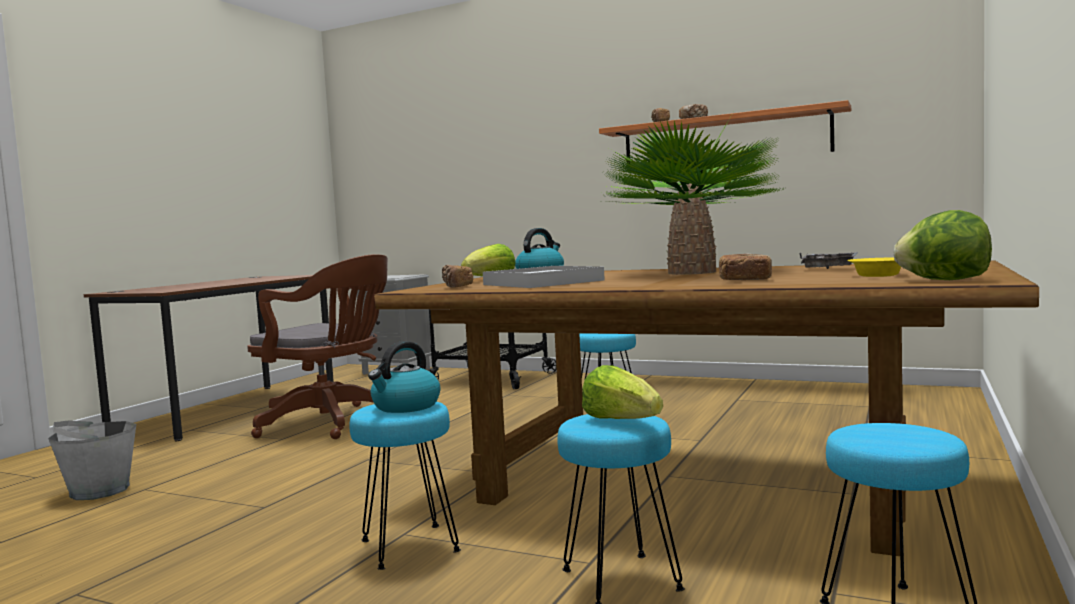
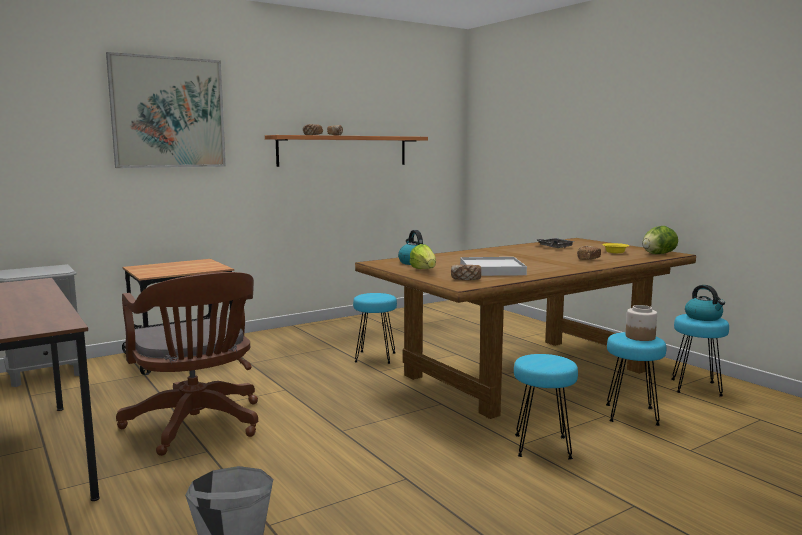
camera: 60 degrees left, 5 degrees up
brown office chair [247,254,388,439] -> brown office chair turned 90 degrees clockwise [116,272,258,456]
kettle [368,341,441,413] -> kettle moved to [685,285,725,321]
lettuce [582,365,663,419] -> jar [626,305,657,341]
potted plant [602,111,787,275] -> none
none -> picture [106,52,226,168]

